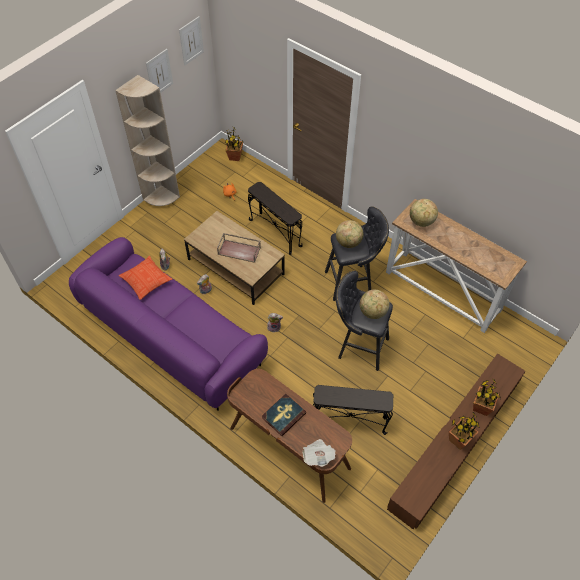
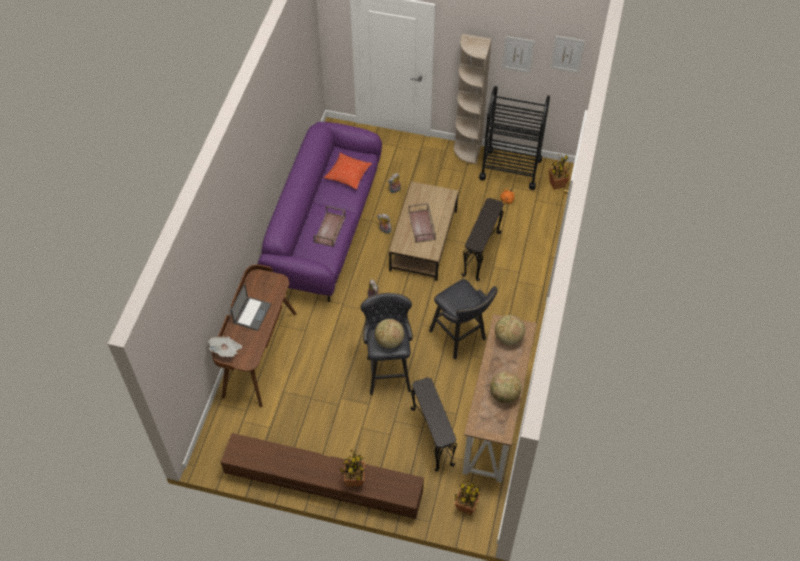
camera: 65 degrees right, 0 degrees up
book [262,394,306,436] -> laptop [231,283,271,331]
black side table [313,385,393,435] -> black side table moved to [411,377,457,472]
globe [336,220,363,248] -> globe moved to [490,372,522,403]
potted plant [449,412,480,450] -> potted plant moved to [455,480,481,515]
none -> brown tray [313,206,346,247]
none -> black cart [479,86,550,190]

